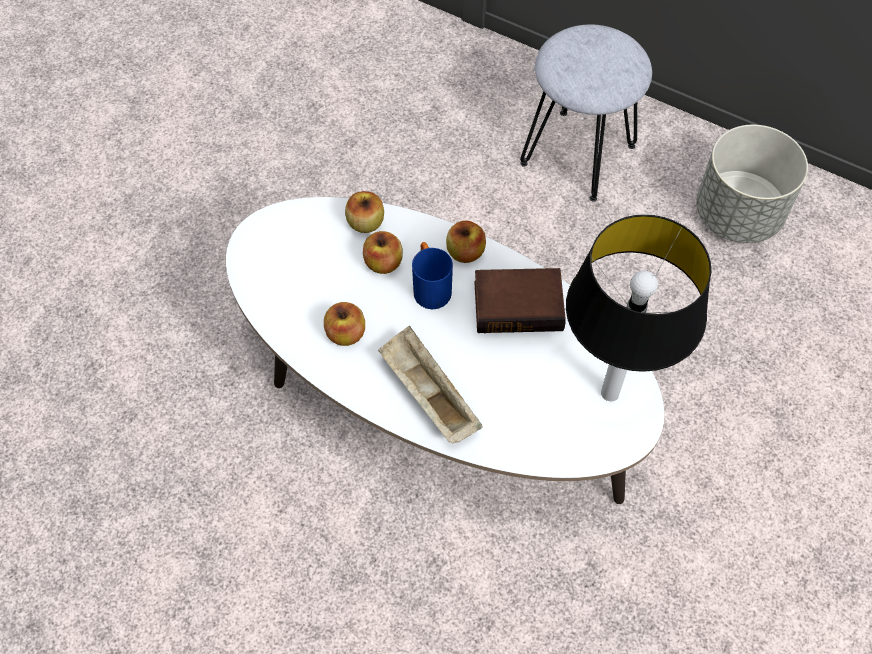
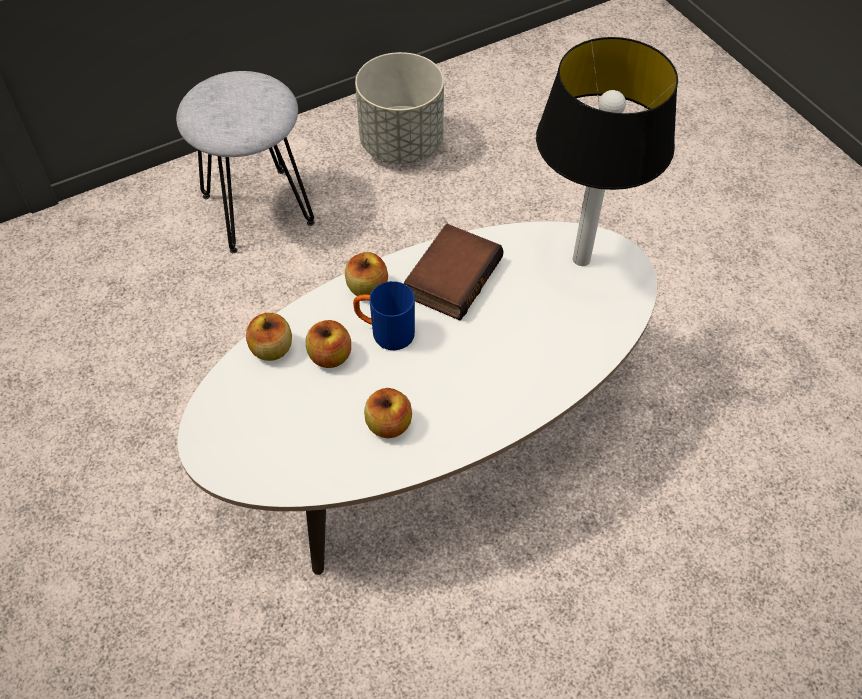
camera: 60 degrees left, 5 degrees down
beige tray [378,326,483,443] -> none

